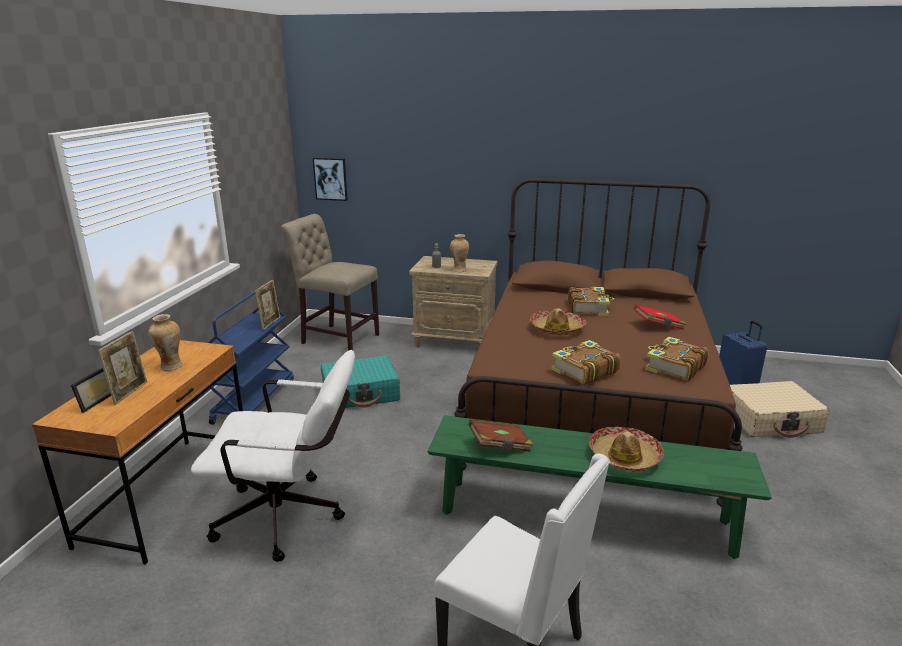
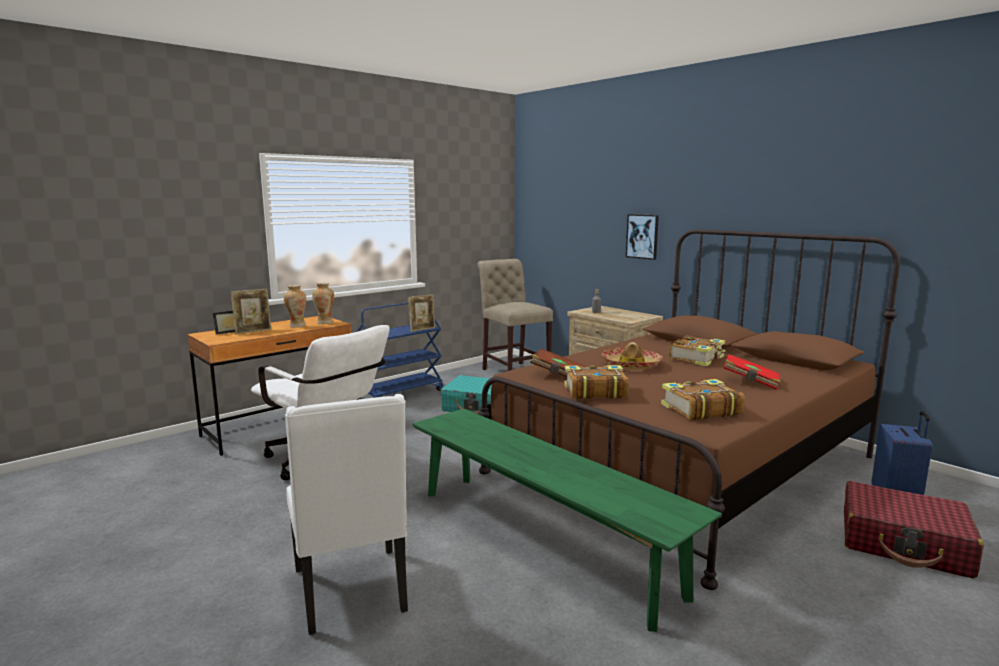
camera: 35 degrees right, 10 degrees down
picture [313,158,348,201] -> picture moved to [626,214,659,260]
vase [450,234,469,272] -> vase moved to [312,283,334,324]
brown book [468,420,534,452] -> brown book moved to [530,348,586,377]
hat [589,427,664,472] -> none
beige suitcase [730,381,829,438] -> red suitcase [844,481,984,579]

